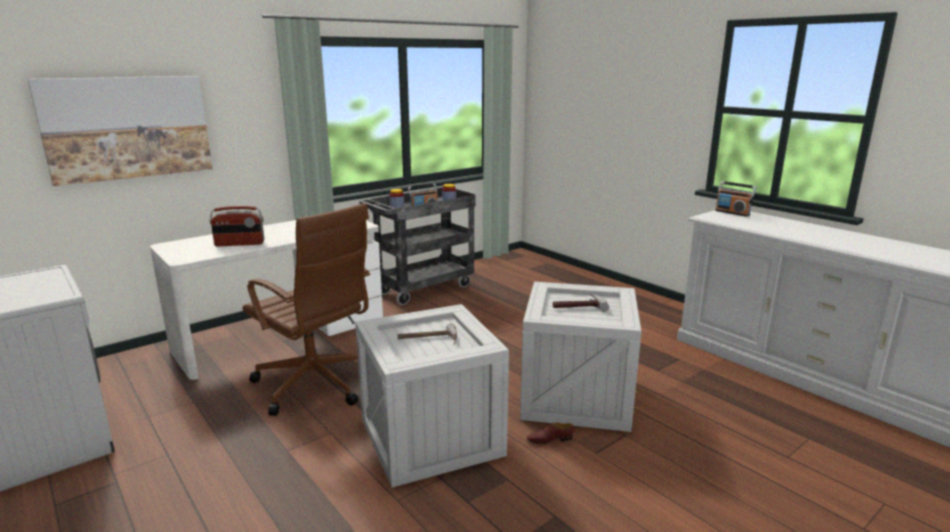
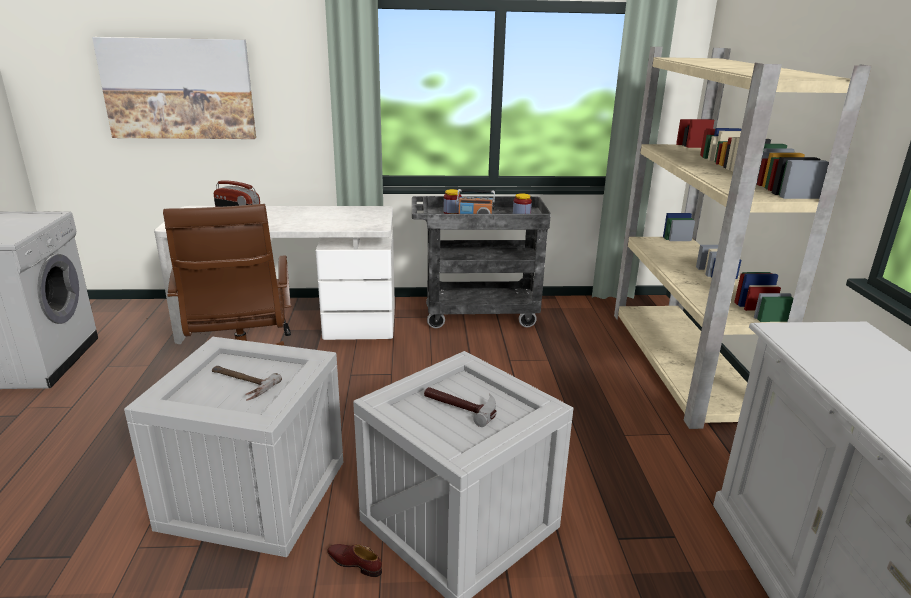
camera: 35 degrees right, 5 degrees up
radio [715,181,757,217] -> none
none -> beige bookcase [614,47,872,429]

